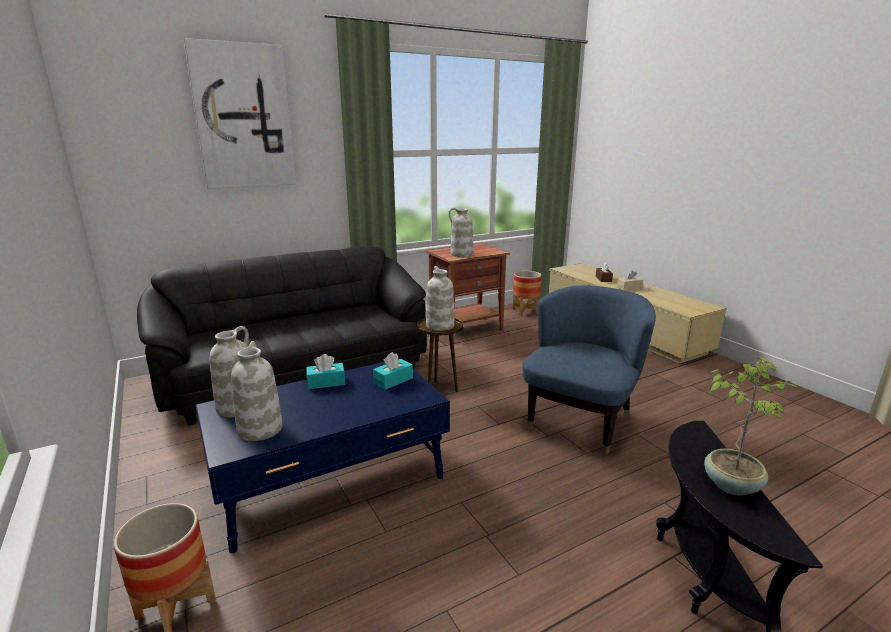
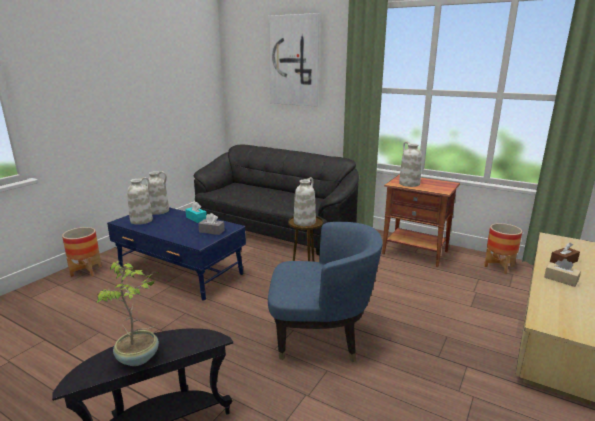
camera: 60 degrees right, 0 degrees up
turquoise tissue box [373,352,413,390] -> grey tissue box [198,213,225,235]

